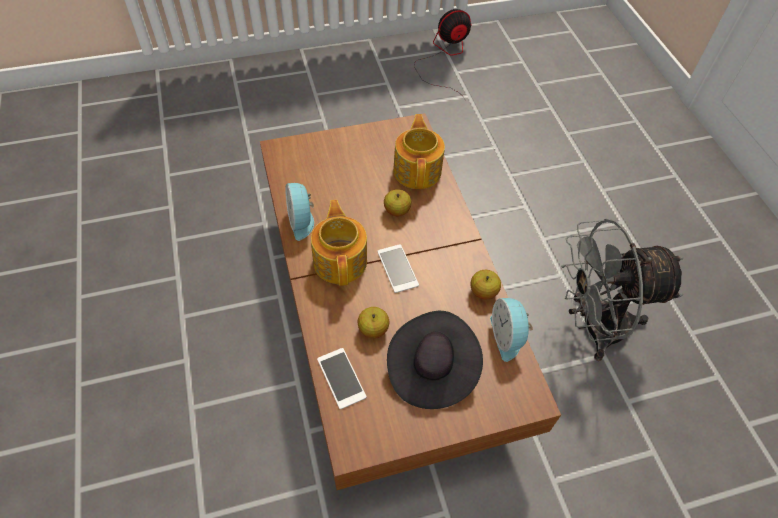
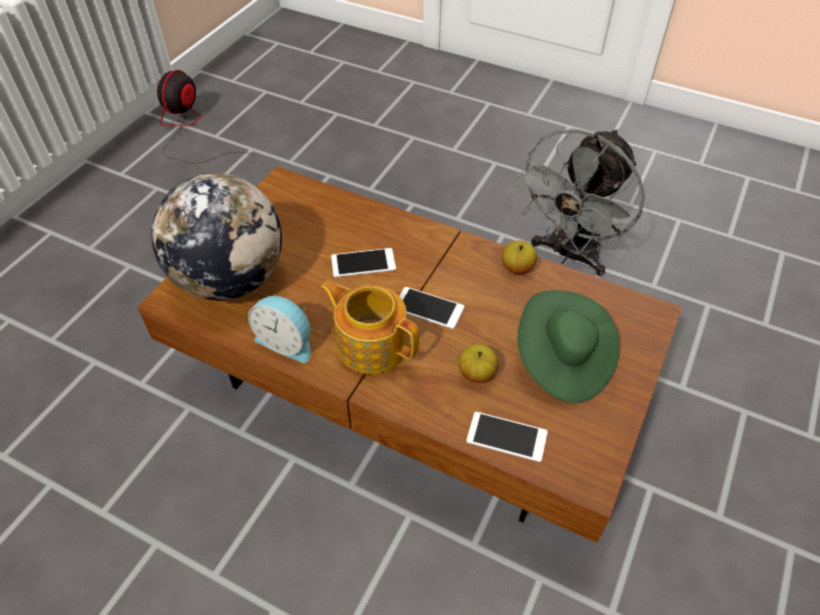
camera: 45 degrees left, 5 degrees down
apple [384,189,412,216] -> phone [331,248,396,277]
black hat [387,311,483,409] -> green hat [517,290,620,403]
teapot [393,114,445,189] -> none
alarm clock [490,298,533,362] -> none
none -> globe [151,173,282,300]

